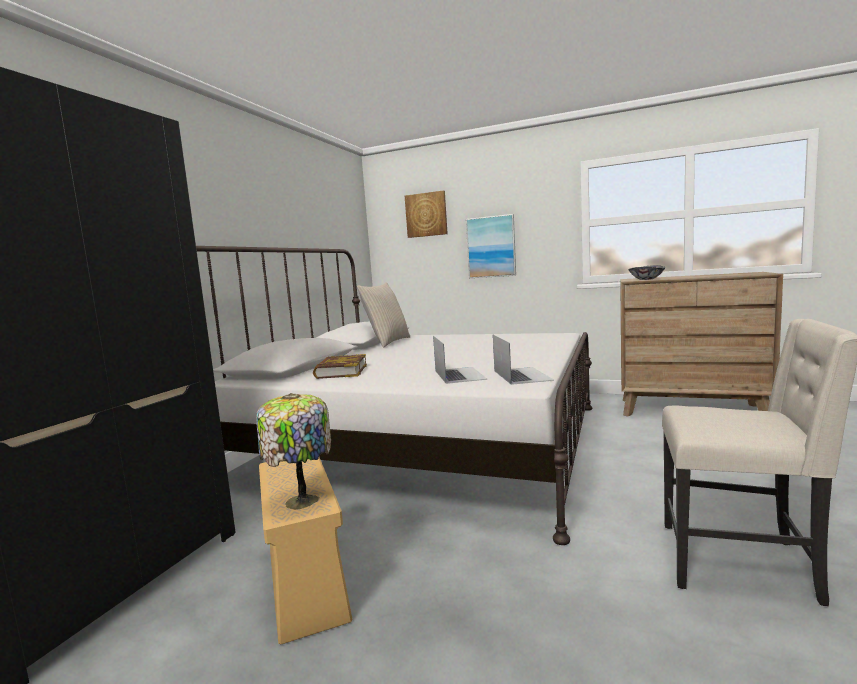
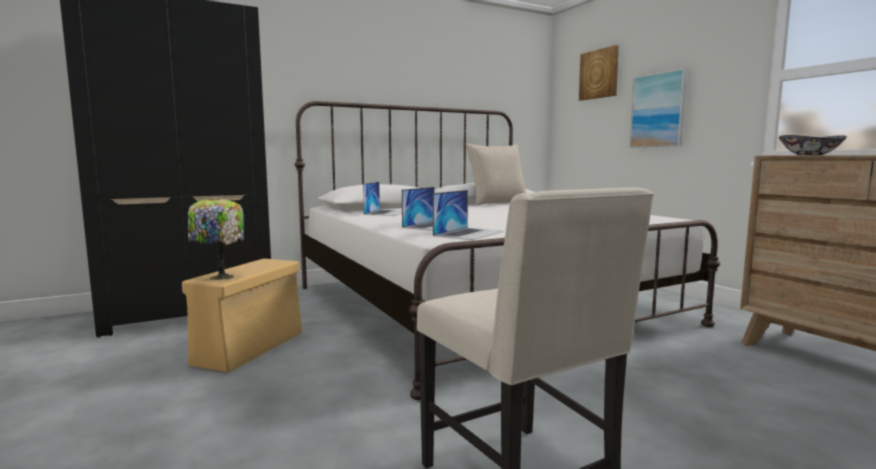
camera: 40 degrees right, 0 degrees up
book [313,354,367,379] -> laptop [363,182,402,216]

